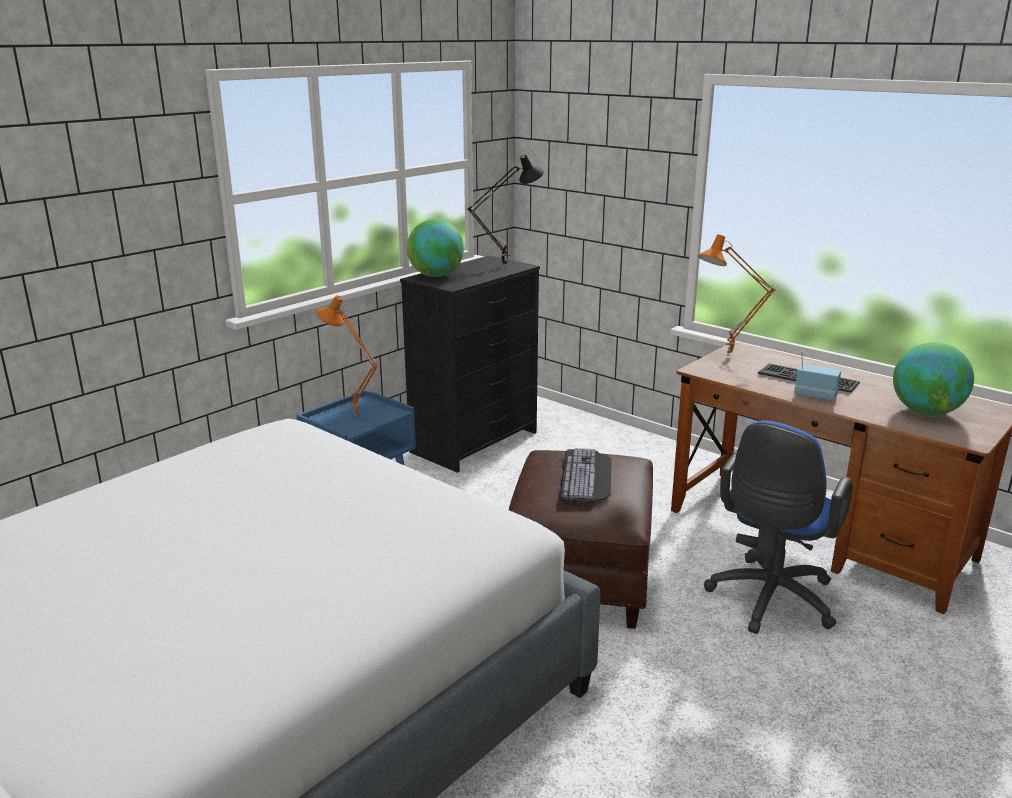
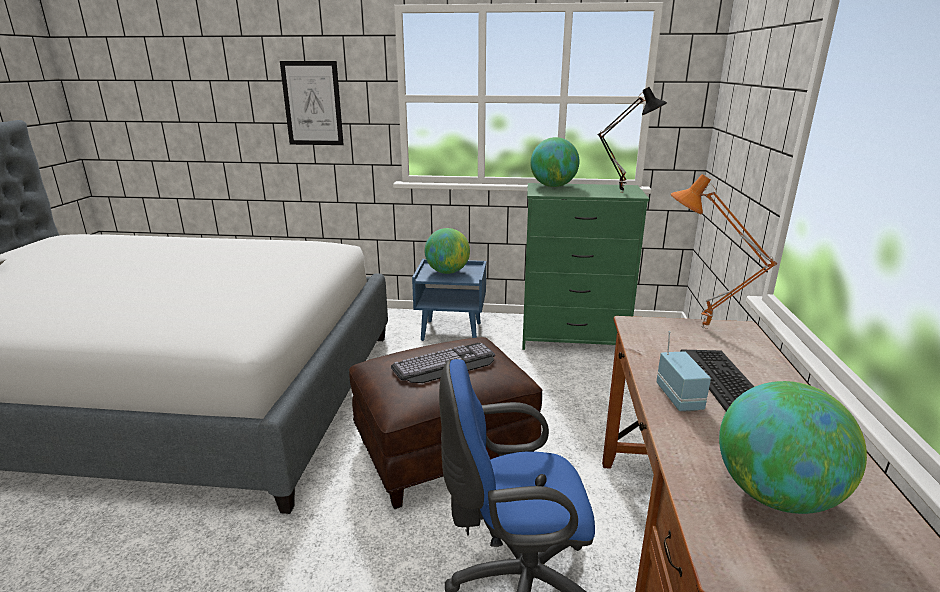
camera: 55 degrees right, 0 degrees up
orange table lamp [316,295,378,417] -> globe [425,228,470,274]
black dresser [400,256,540,473] -> green dresser [522,183,649,350]
none -> picture [280,61,344,145]

